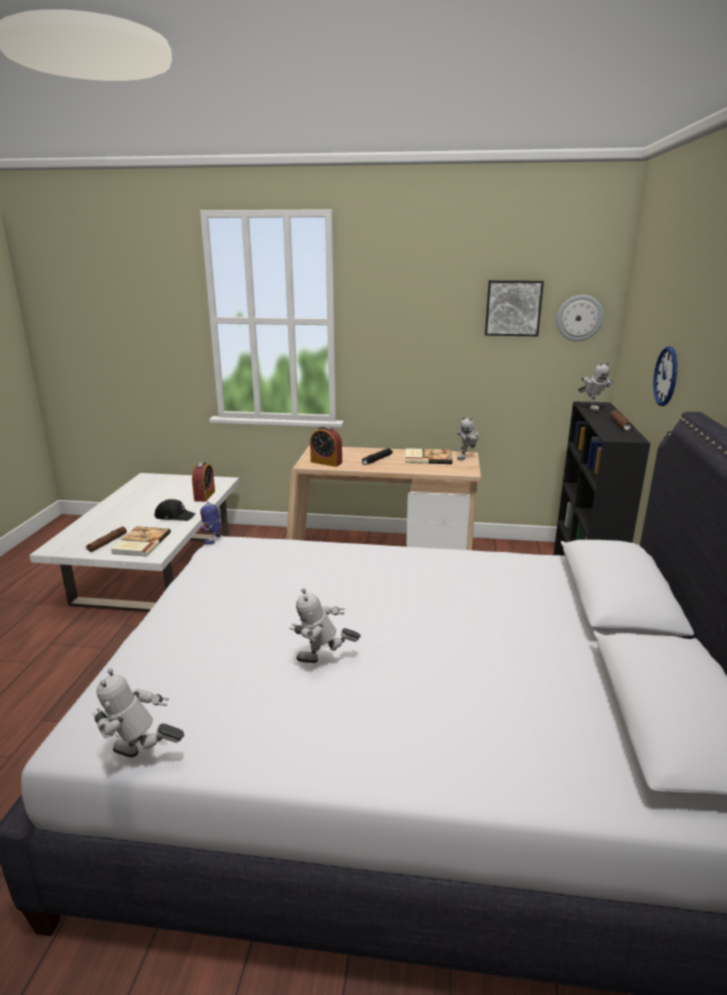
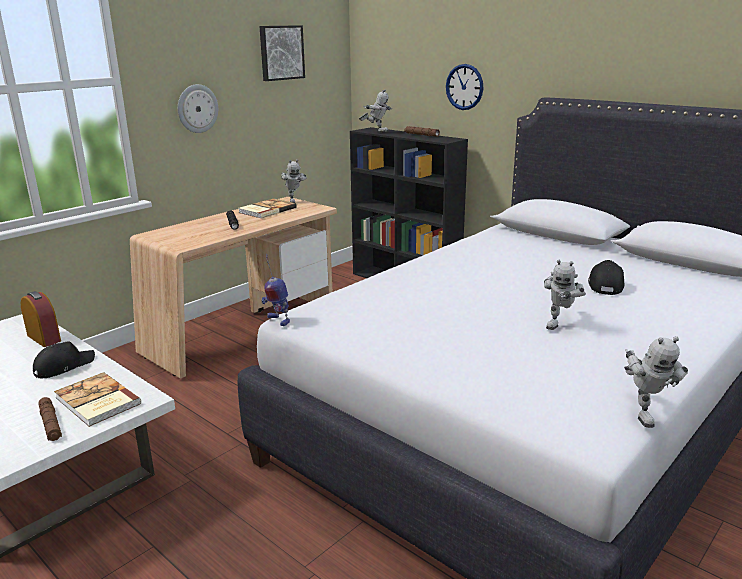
camera: 55 degrees left, 0 degrees up
toy robot [93,668,184,758] -> toy robot turned 45 degrees counterclockwise [624,336,688,428]
alarm clock [310,426,342,467] -> none
wall clock [556,295,604,342] -> wall clock moved to [178,84,218,133]
none -> black cap [588,260,625,295]

